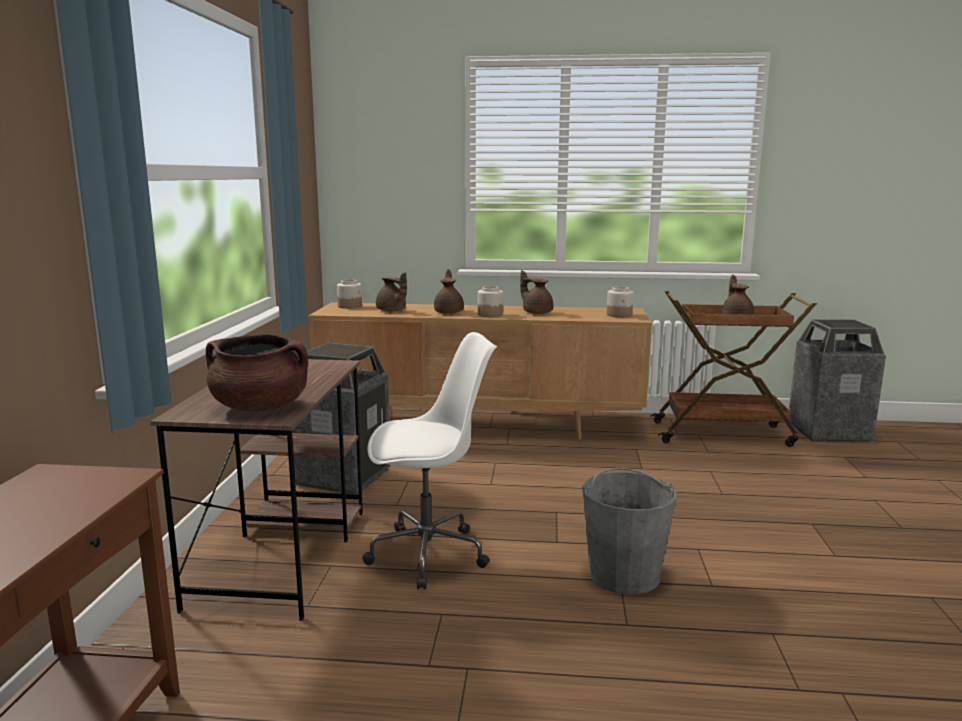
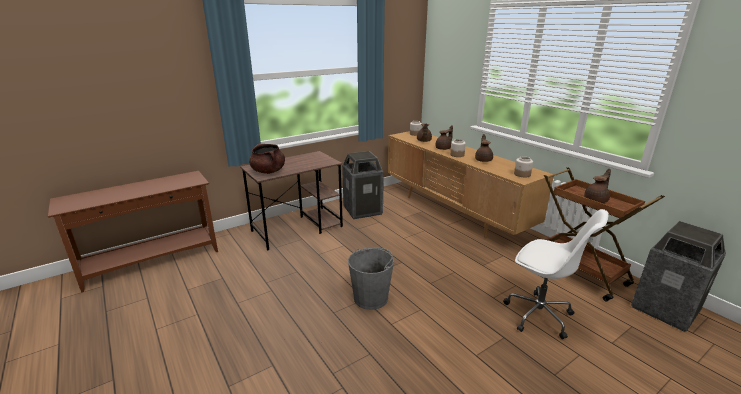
camera: 50 degrees right, 10 degrees up
white office chair [362,332,497,589] -> white office chair moved to [504,209,609,339]

